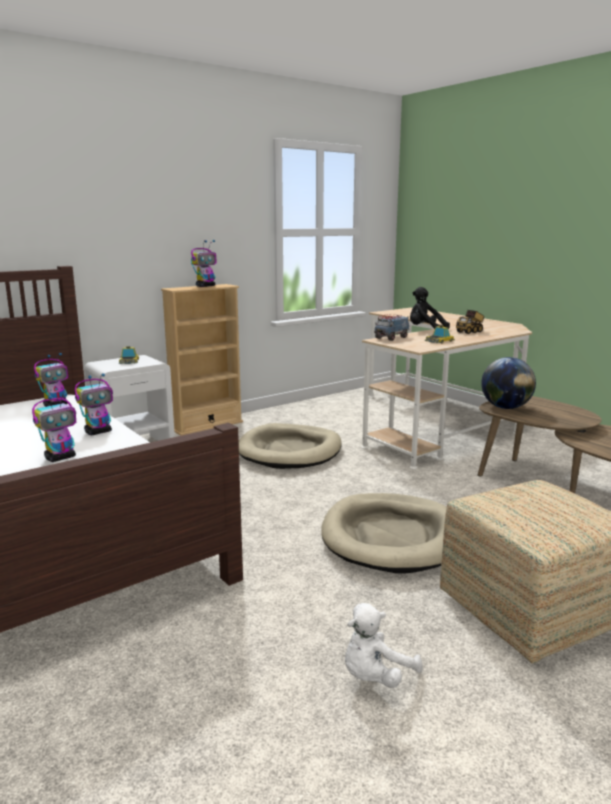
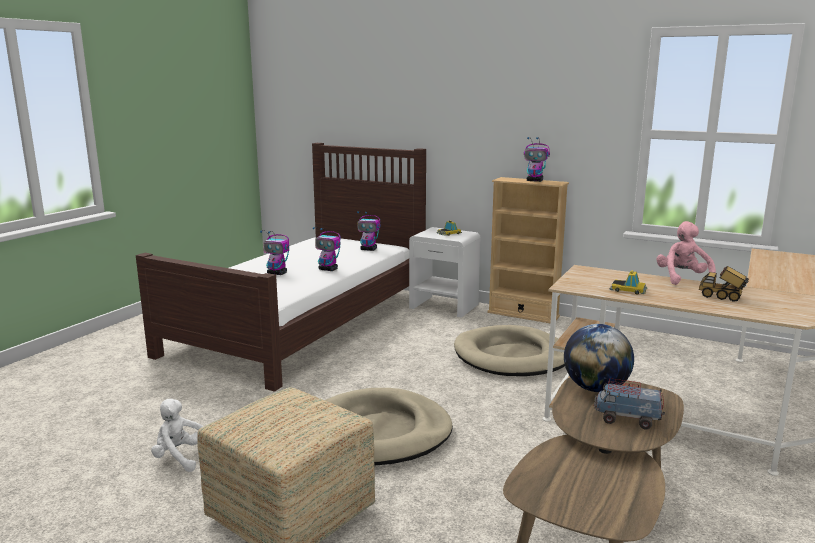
camera: 65 degrees right, 0 degrees up
toy truck [374,314,409,341] -> toy truck moved to [593,378,665,429]
black plush toy [410,287,450,329] -> pink plush toy [656,221,716,285]

